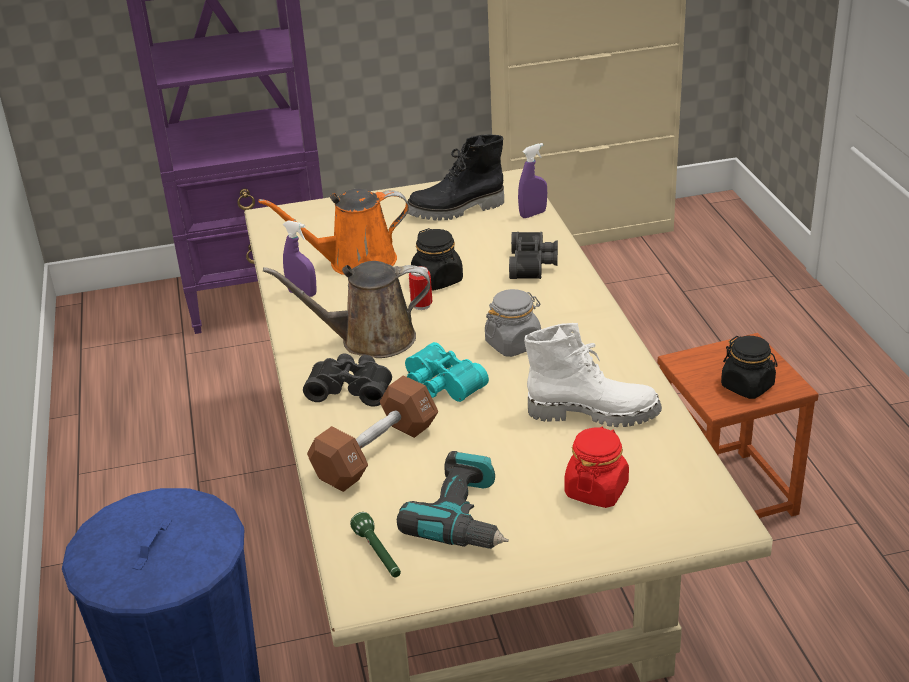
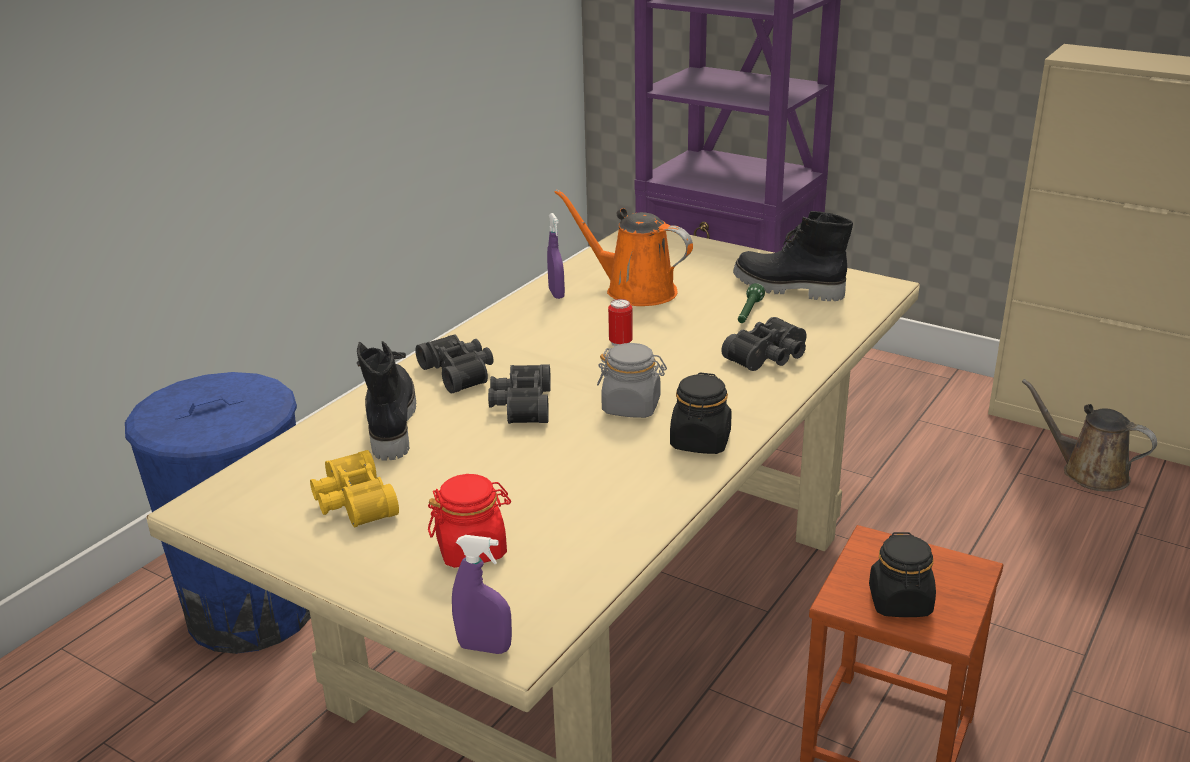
camera: 45 degrees right, 5 degrees down
brown watering can [263,261,430,358] -> brown watering can moved to [1022,379,1157,492]
brown dumbbell [307,375,439,492] -> black boot [357,341,416,461]
green flashlight [350,512,401,577] -> green flashlight moved to [738,283,765,323]
power drill [397,451,509,549] -> yellow binoculars [310,450,399,527]
turquoise binoculars [405,342,489,402] -> black binoculars [488,364,551,424]
black jar [411,228,463,291] -> black jar moved to [670,372,732,454]
purple spray bottle [518,143,547,218] -> purple spray bottle moved to [452,535,512,654]
white boot [524,323,662,427] -> none

